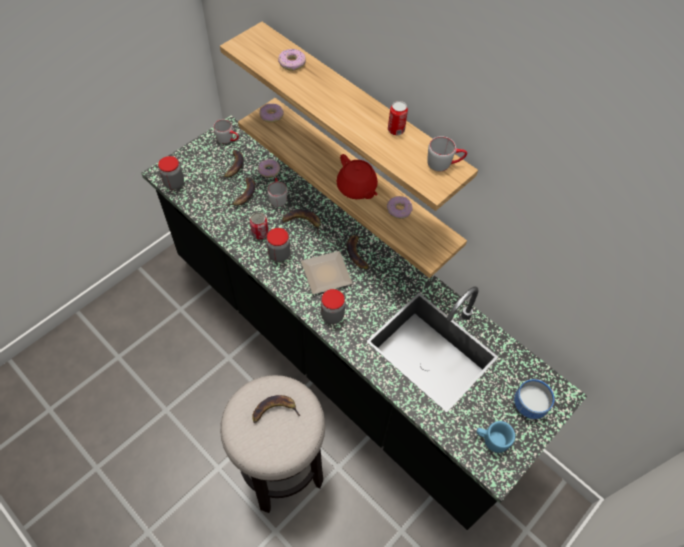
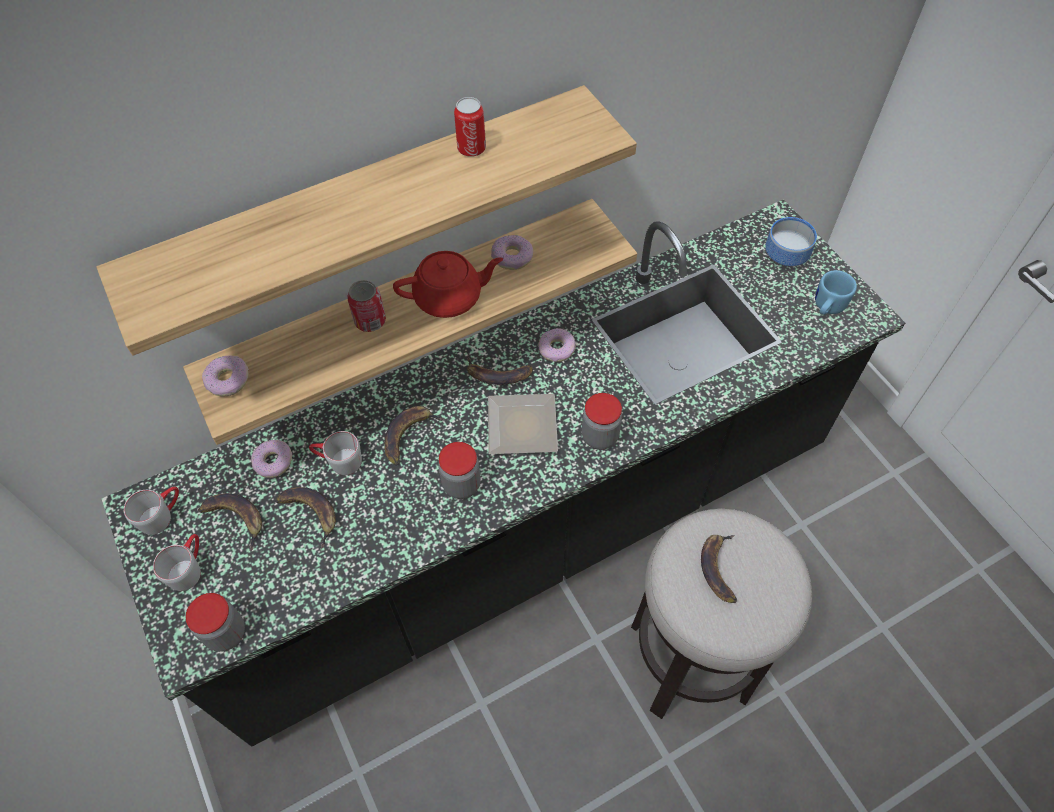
camera: 70 degrees left, 0 degrees up
can [250,213,269,240] -> can moved to [347,280,386,332]
donut [278,49,306,71] -> donut moved to [538,328,576,362]
grey mug [427,136,467,171] -> grey mug moved to [153,534,201,591]

